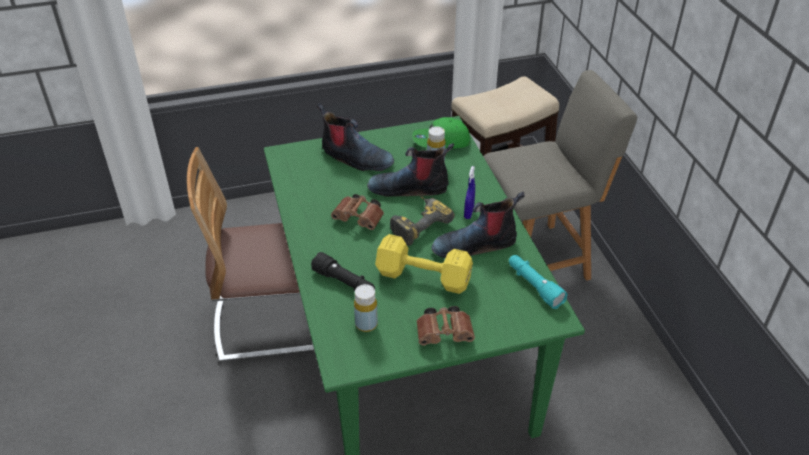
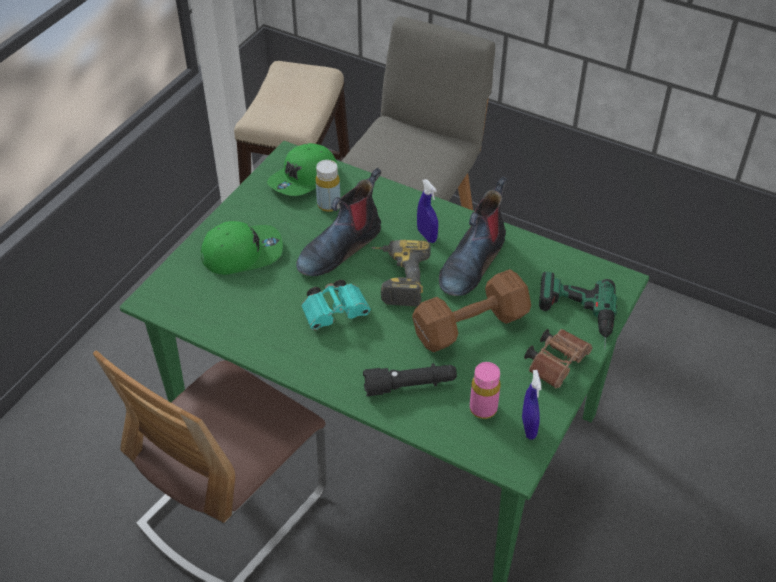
camera: 45 degrees left, 5 degrees up
boot [317,103,394,171] -> green cap [201,221,283,275]
brown binoculars [331,194,384,230] -> turquoise binoculars [301,280,371,330]
yellow bottle [354,284,378,332] -> pink bottle [470,362,500,419]
yellow dumbbell [375,234,473,294] -> brown dumbbell [412,269,531,352]
turquoise flashlight [509,255,567,309] -> none
none -> blue spray bottle [522,370,542,440]
none -> power drill [539,272,617,350]

